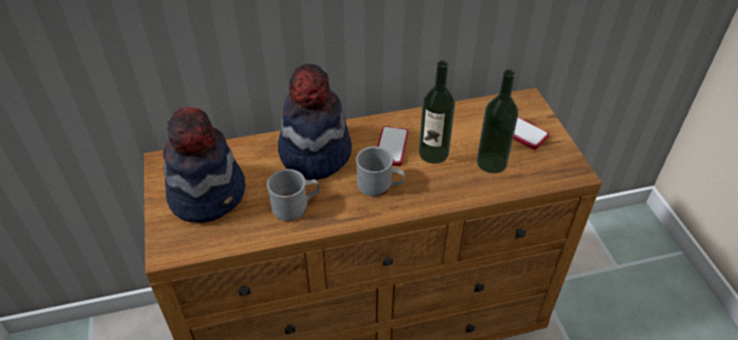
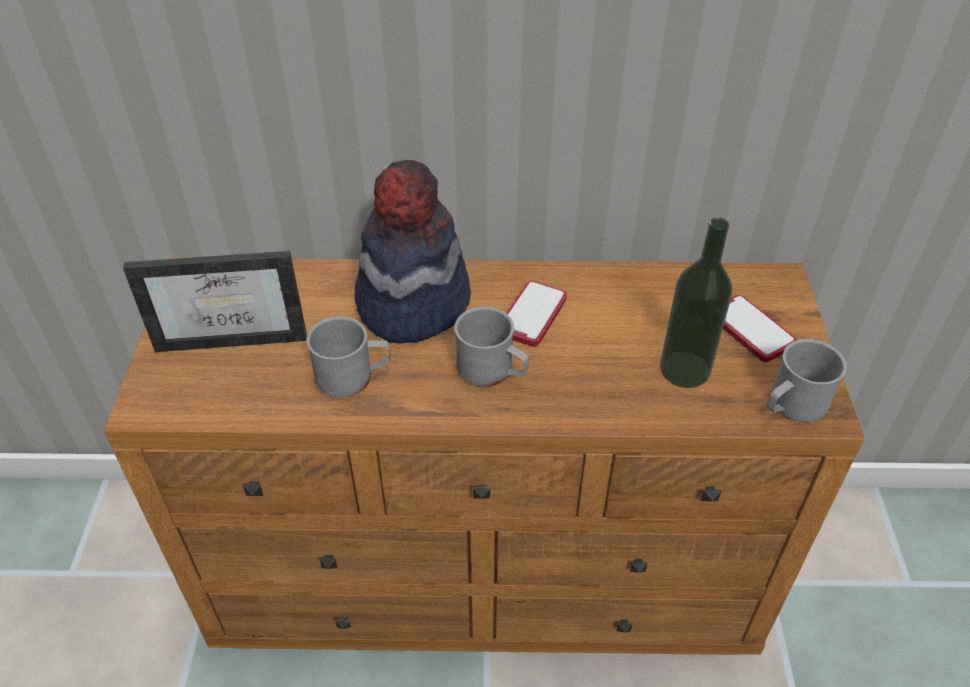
camera: 15 degrees right, 0 degrees up
hat [163,107,245,223] -> picture frame [123,251,307,352]
bottle [419,61,455,164] -> none
none -> grey mug [767,339,847,422]

